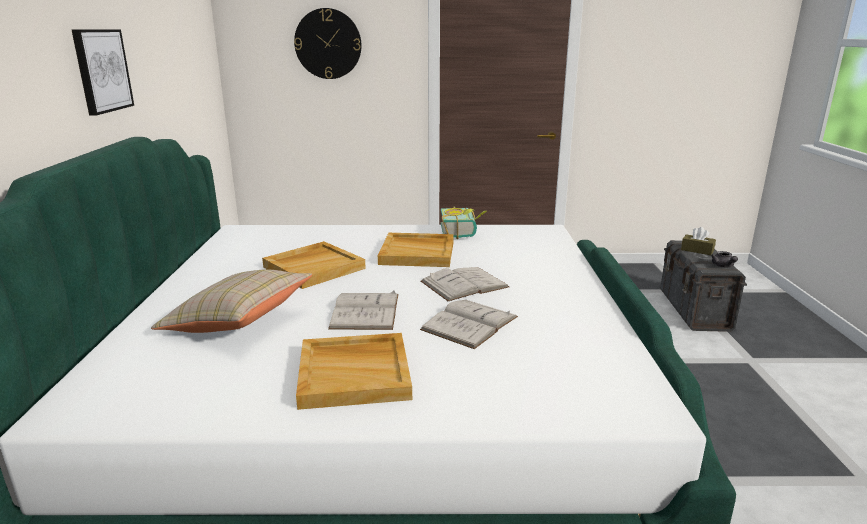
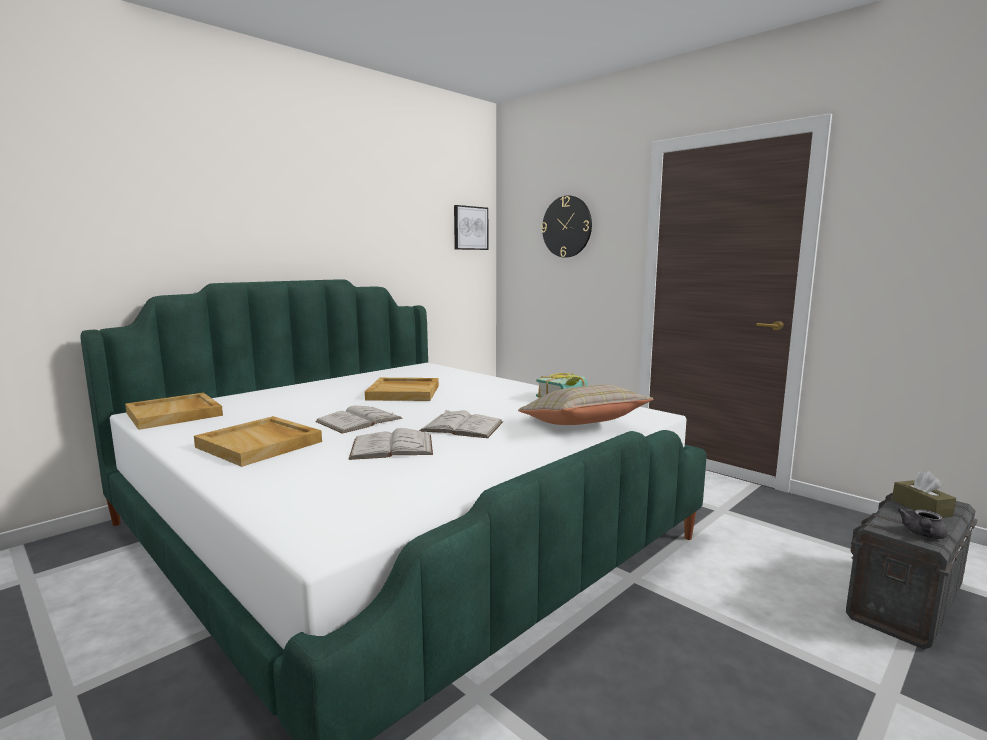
camera: 45 degrees right, 10 degrees down
picture [72,29,134,116] -> picture moved to [454,205,488,250]
beige pillow [151,269,312,333] -> beige pillow moved to [518,384,653,425]
beige tray [378,233,454,267] -> beige tray moved to [125,393,223,430]

